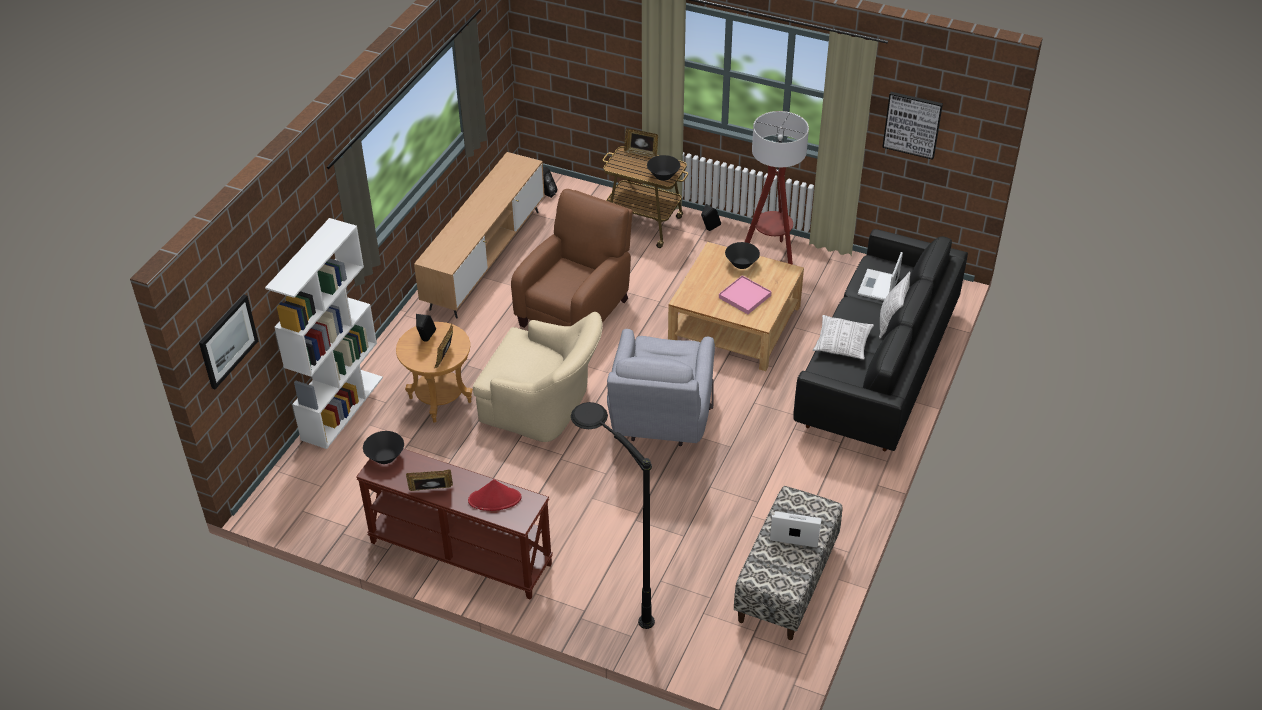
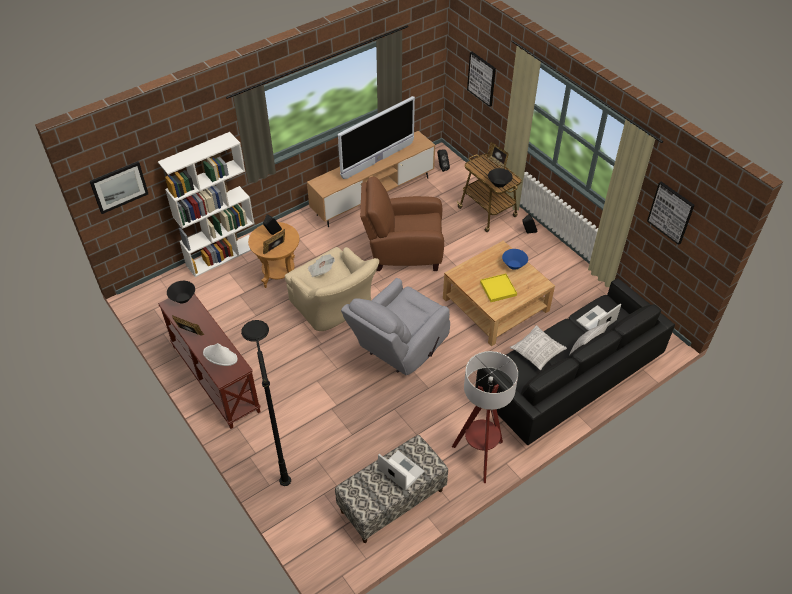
camera: 30 degrees right, 5 degrees up
red hat [468,479,521,511] -> white hat [203,343,238,366]
brown armchair [511,189,633,328] -> brown armchair turned 150 degrees counterclockwise [360,176,444,271]
pink tray [719,275,772,314] -> yellow tray [480,273,517,302]
black bowl [725,242,760,269] -> blue bowl [502,249,528,270]
floor lamp [745,111,809,265] -> floor lamp moved to [452,351,518,483]
none -> newspaper [308,254,335,277]
none -> television [338,96,415,179]
none -> picture [467,52,496,107]

